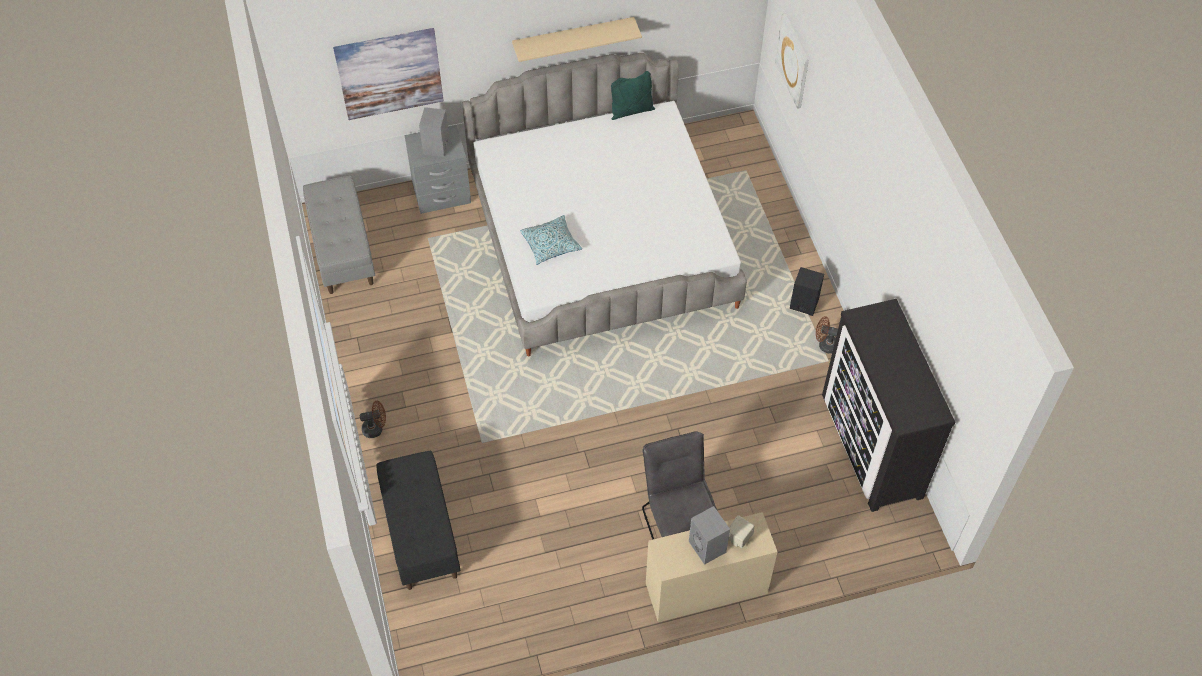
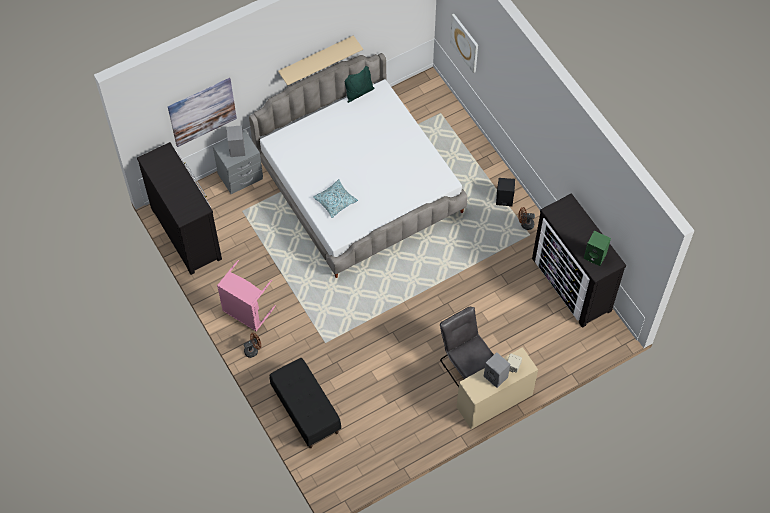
camera: 15 degrees left, 5 degrees up
grey bench [303,176,375,294] -> dresser [137,142,222,275]
none -> pink laundry basket [217,260,276,331]
none -> green speaker [584,231,611,266]

